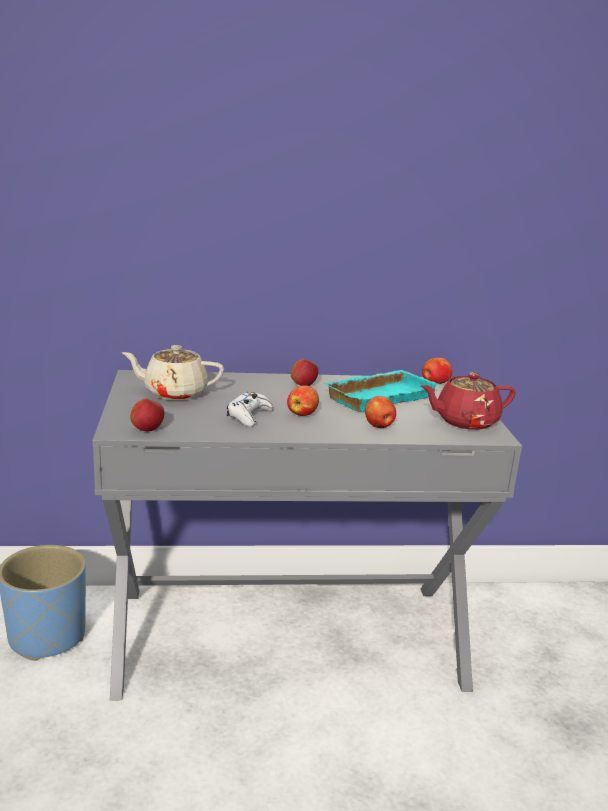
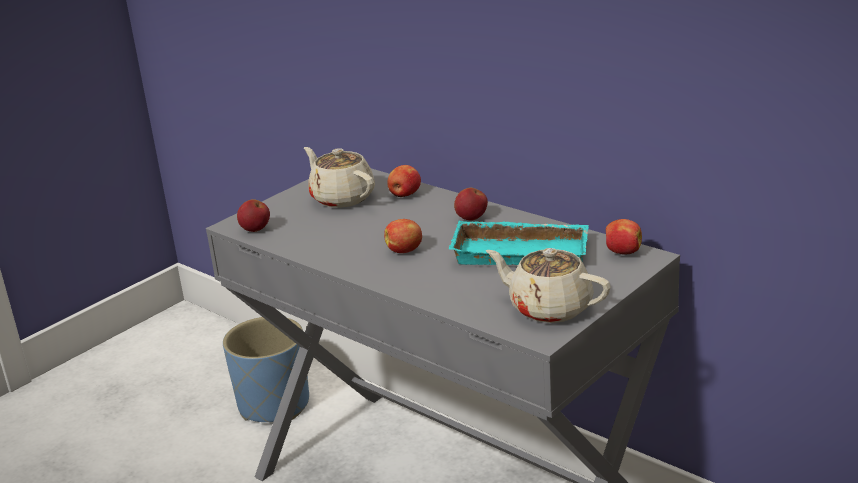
camera: 50 degrees right, 5 degrees up
white game controller [227,392,274,427] -> none
apple [365,396,396,428] -> apple moved to [387,165,421,197]
red teapot [421,372,516,430] -> beige teapot [486,248,611,323]

